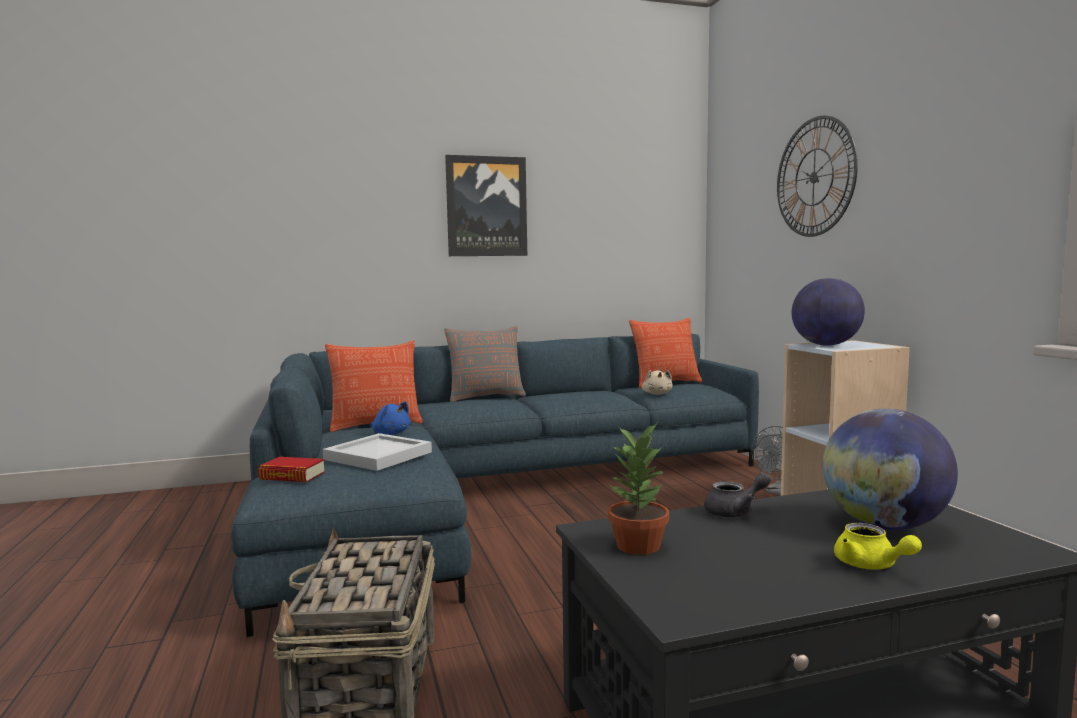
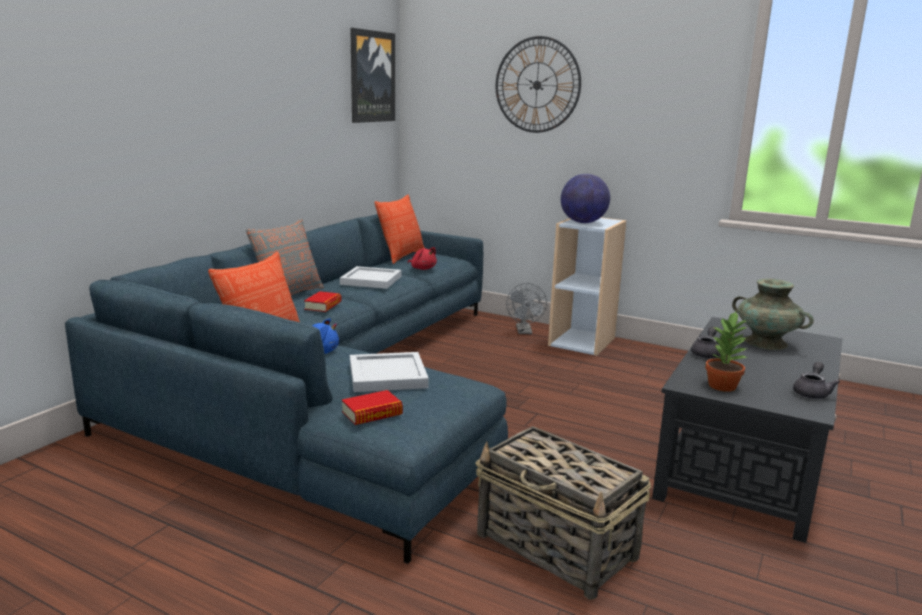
camera: 45 degrees left, 10 degrees up
picture [445,155,527,256] -> picture moved to [350,28,395,123]
beige plush toy [642,370,672,395] -> red plush toy [407,247,437,270]
globe [823,409,958,530] -> turquoise vase [732,279,814,350]
yellow teapot [834,523,922,569] -> none
none -> book [304,291,341,312]
none -> white tray [340,266,401,289]
none -> grey teapot [793,362,840,399]

